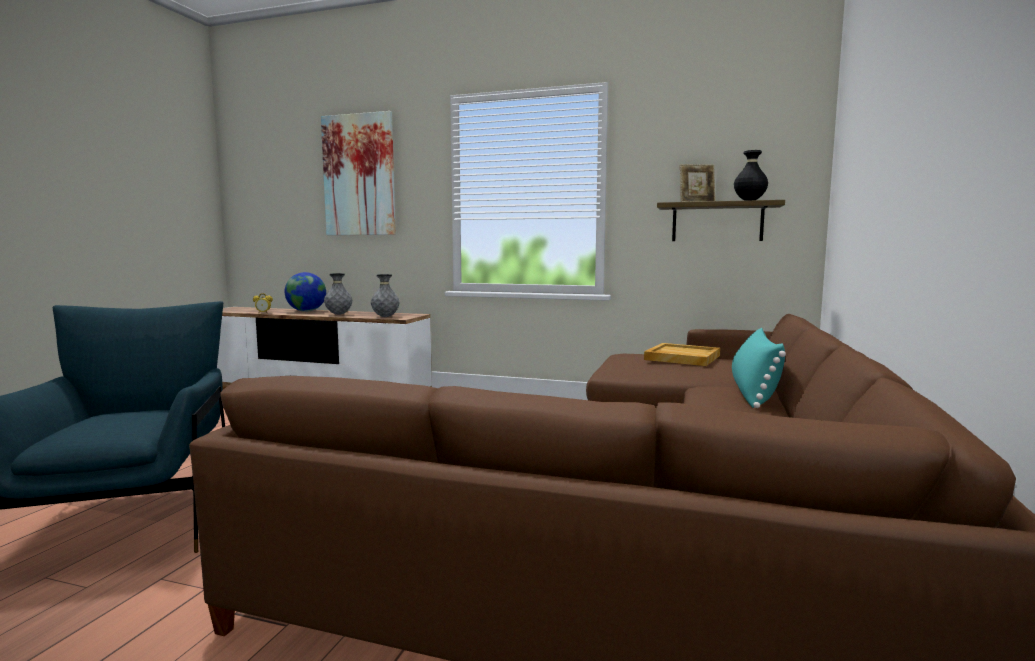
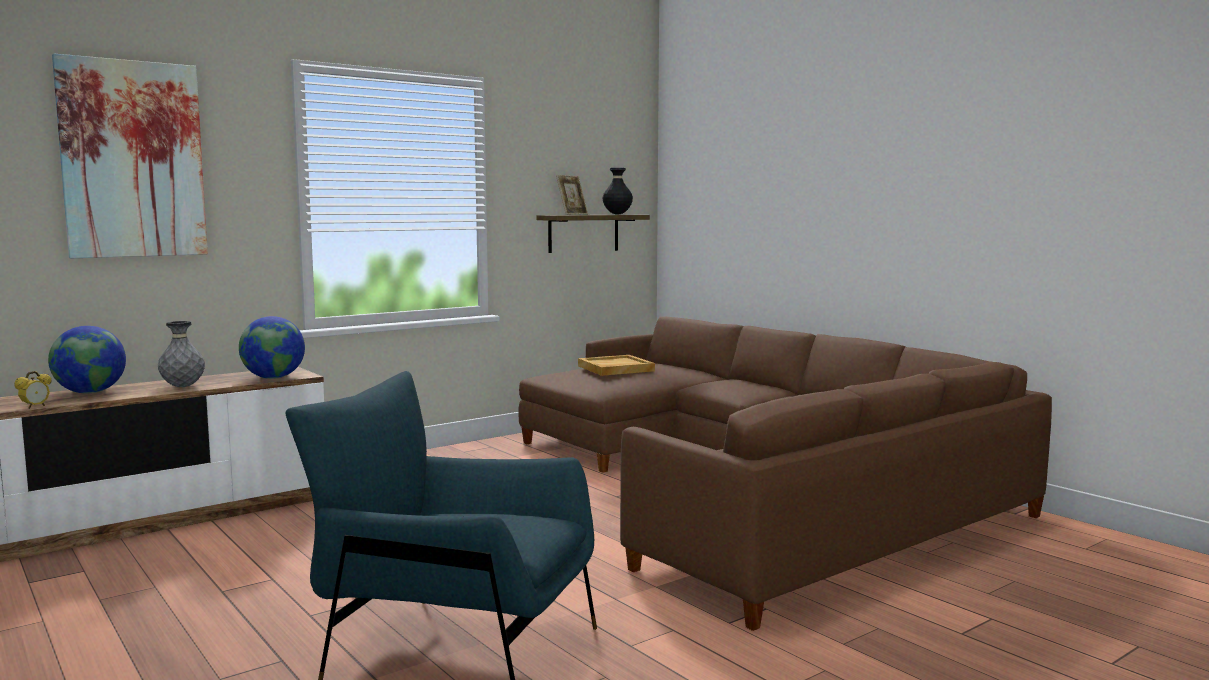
camera: 55 degrees left, 0 degrees up
grey vase [371,274,400,317] -> globe [239,316,305,379]
turquoise pillow [732,328,786,408] -> none

